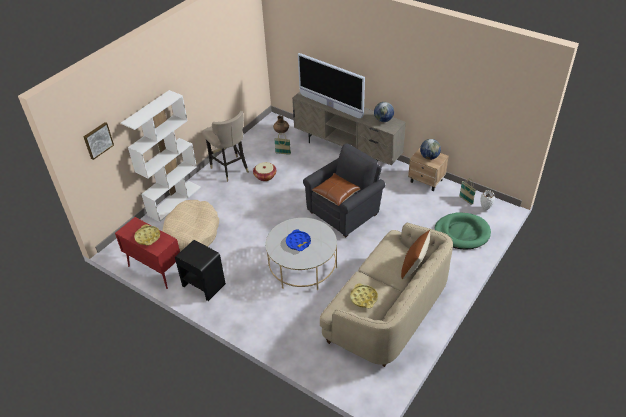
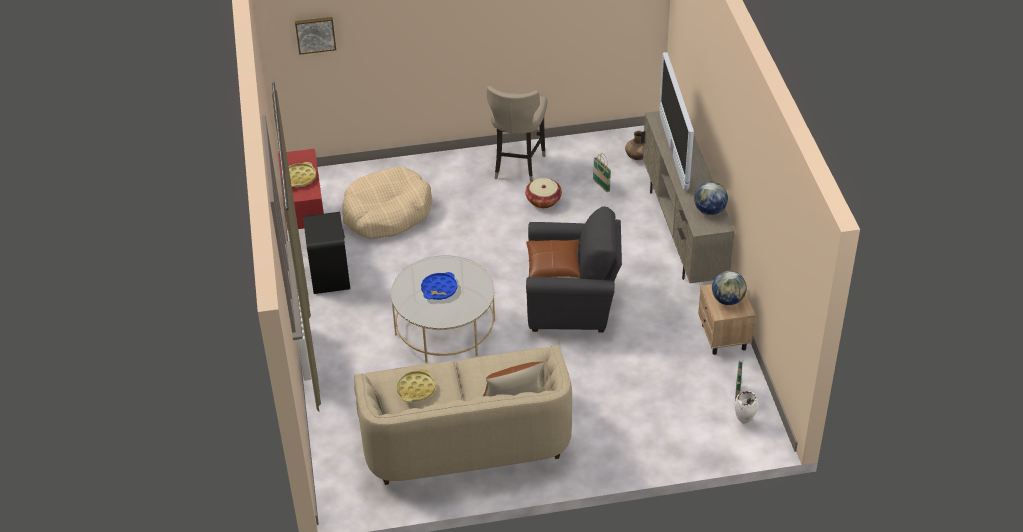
camera: 45 degrees right, 0 degrees up
white bookcase [121,90,201,222] -> none
green dog bed [434,212,491,249] -> none

